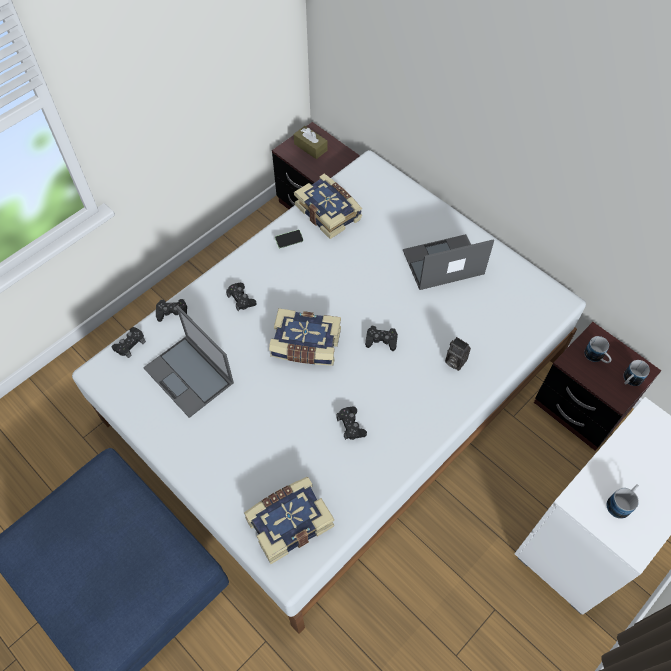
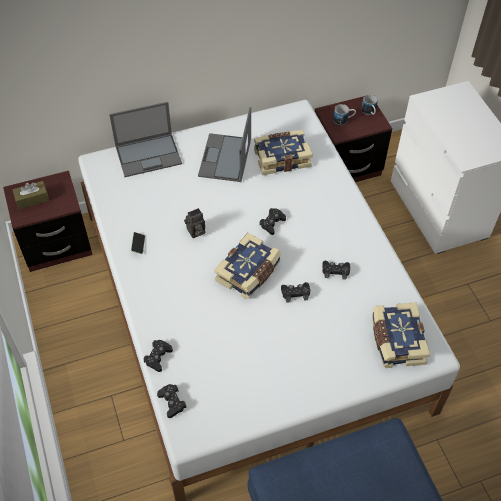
camera: 65 degrees left, 5 degrees down
laptop [143,305,234,418] -> laptop moved to [109,102,182,177]
black game controller [226,283,257,311] -> black game controller moved to [281,282,310,303]
book [294,174,362,239] -> book moved to [254,130,313,175]
camera [445,337,471,371] -> camera moved to [184,208,205,238]
mug [606,484,639,519] -> none

